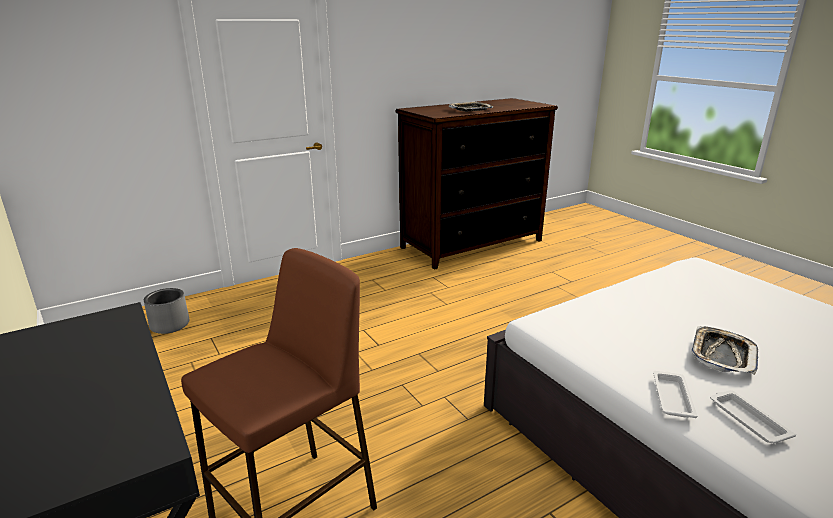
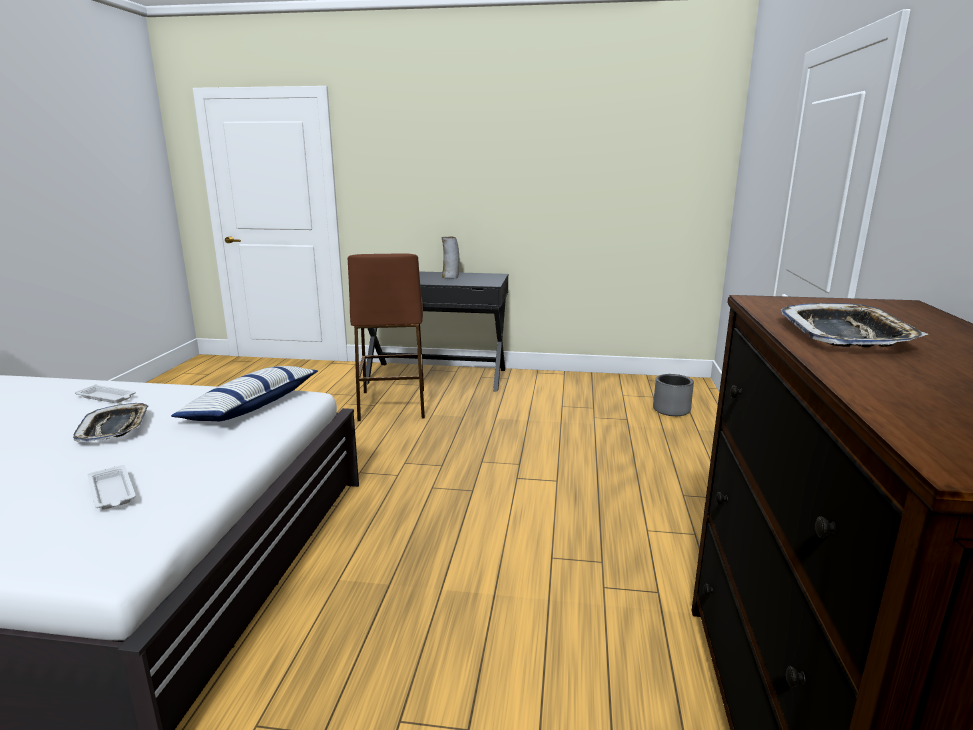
camera: 130 degrees right, 5 degrees down
white tray [653,371,697,418] -> white tray moved to [87,465,136,510]
none -> pillow [171,366,318,421]
none -> vase [441,237,459,279]

